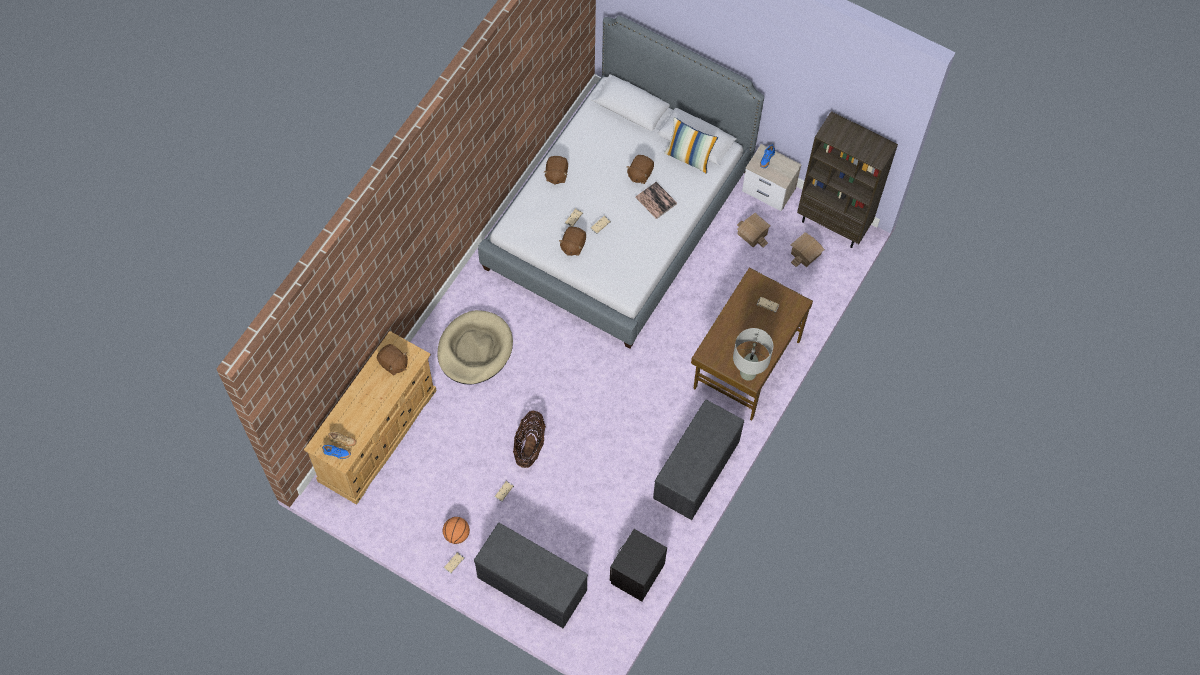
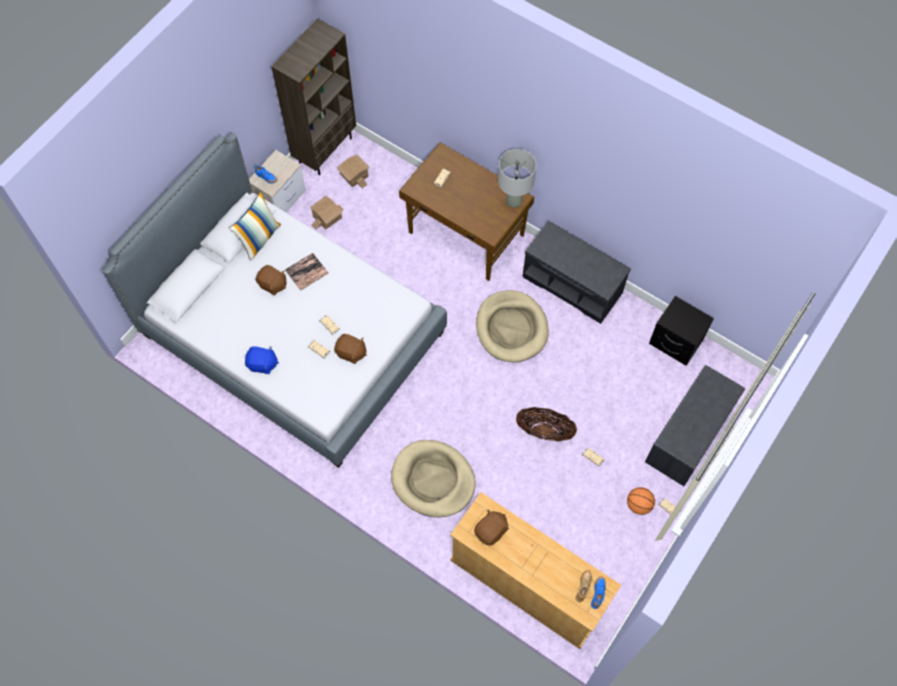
camera: 85 degrees left, 0 degrees up
brown plush toy [544,156,568,185] -> blue plush toy [245,346,279,374]
none -> beige dog bed [476,290,549,362]

